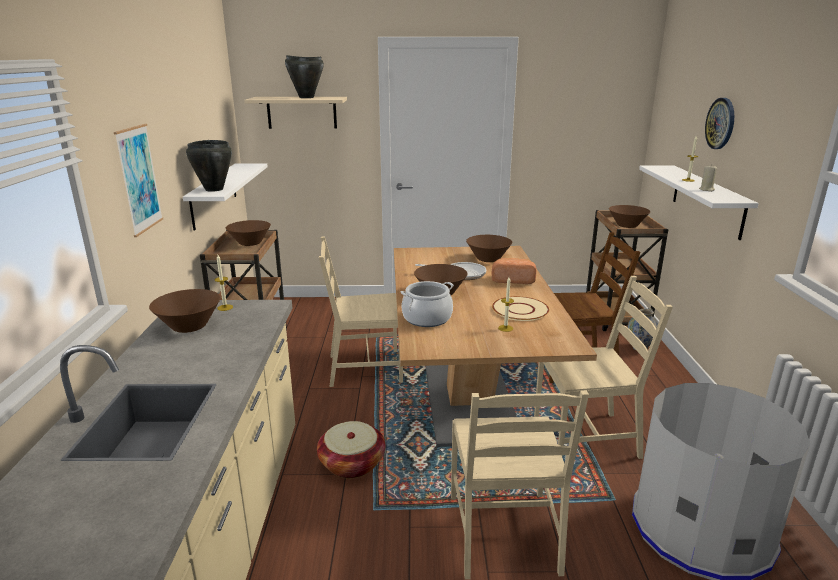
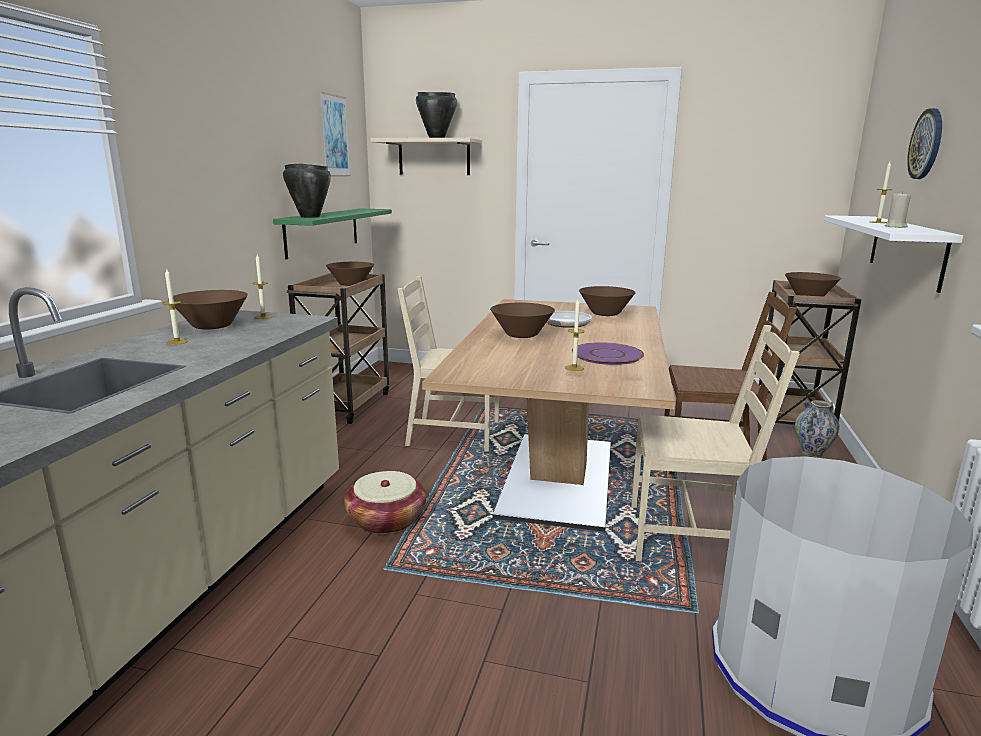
camera: 15 degrees right, 5 degrees down
picture [114,124,163,237] -> picture moved to [319,92,351,177]
white shelf [183,163,268,231] -> green shelf [273,209,392,259]
cooking pot [401,281,454,327] -> none
beige chair [451,391,589,580] -> none
bread [492,258,537,284] -> none
beige plate [492,296,549,321] -> purple plate [572,342,644,365]
none -> candle [162,269,188,345]

